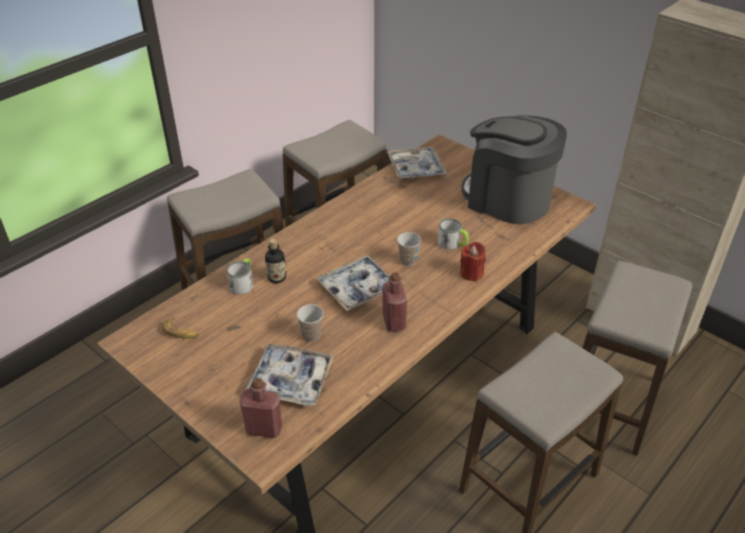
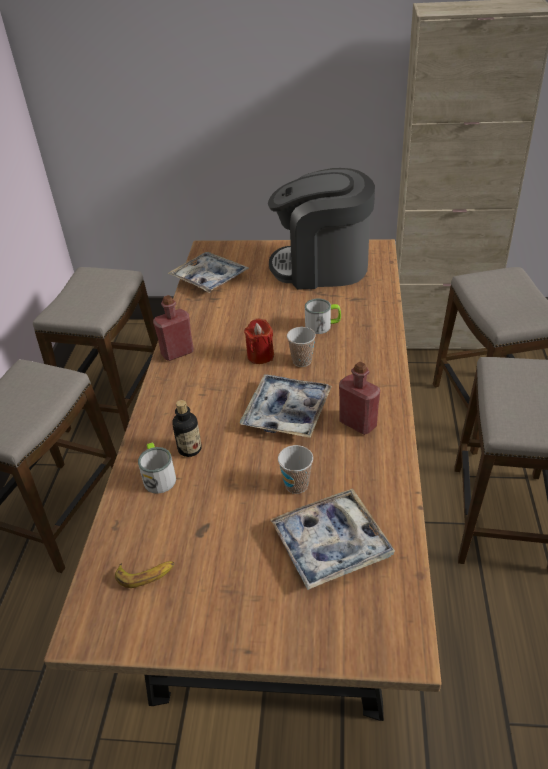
camera: 35 degrees left, 0 degrees up
red bottle [240,378,282,438] -> red bottle moved to [153,295,194,361]
red candle [460,242,486,281] -> red candle moved to [244,319,274,364]

